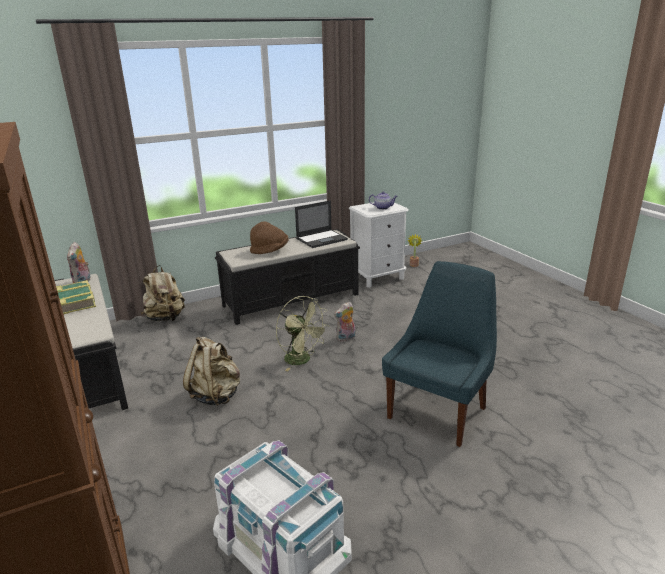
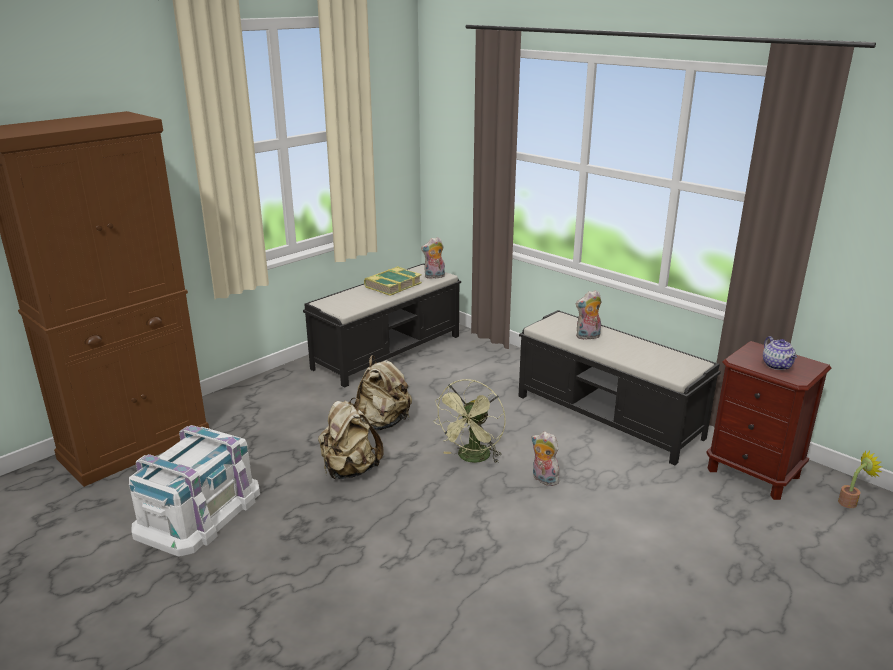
camera: 70 degrees right, 0 degrees up
beige backpack [140,265,185,321] -> beige backpack moved to [318,398,383,479]
brown hat [250,221,289,254] -> plush toy [576,290,601,340]
laptop [295,200,348,248] -> none
white nightstand [349,202,409,288] -> brown nightstand [706,341,831,500]
blue chair [382,261,497,447] -> none

